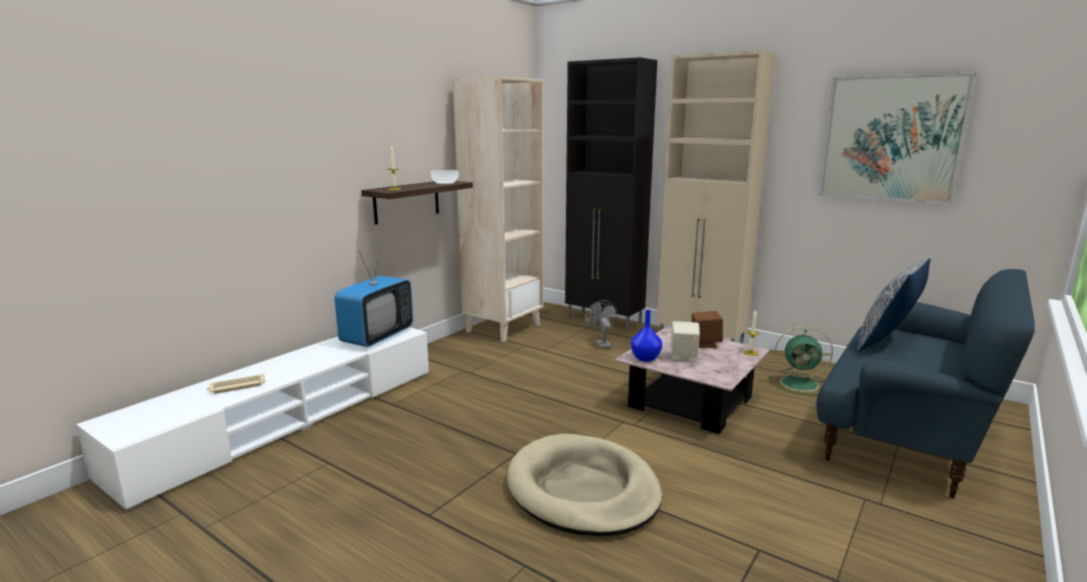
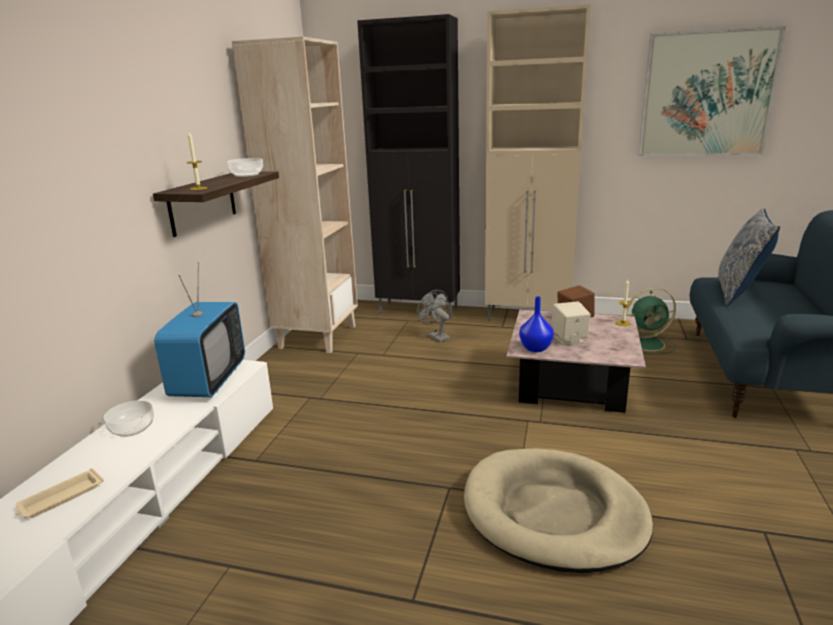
camera: 20 degrees left, 5 degrees up
none -> bowl [104,400,154,437]

